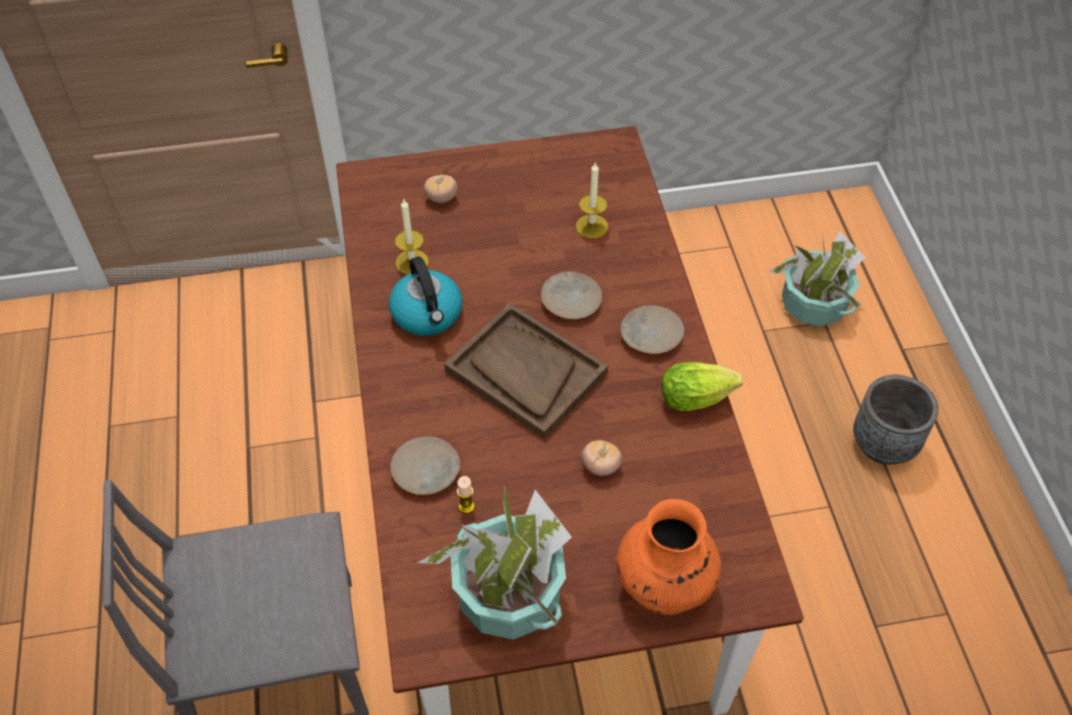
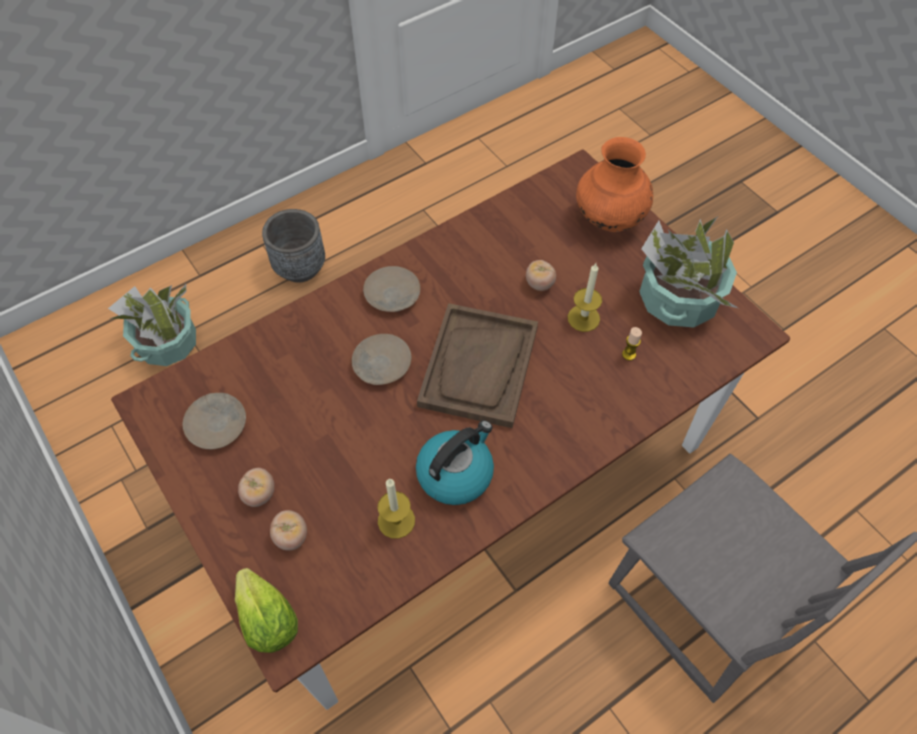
camera: 115 degrees left, 5 degrees up
beige plate [390,436,460,495] -> beige plate moved to [183,393,246,449]
candle [576,162,608,239] -> candle moved to [568,263,602,332]
lettuce [661,362,743,411] -> lettuce moved to [235,568,298,653]
none -> tomato [238,468,274,507]

